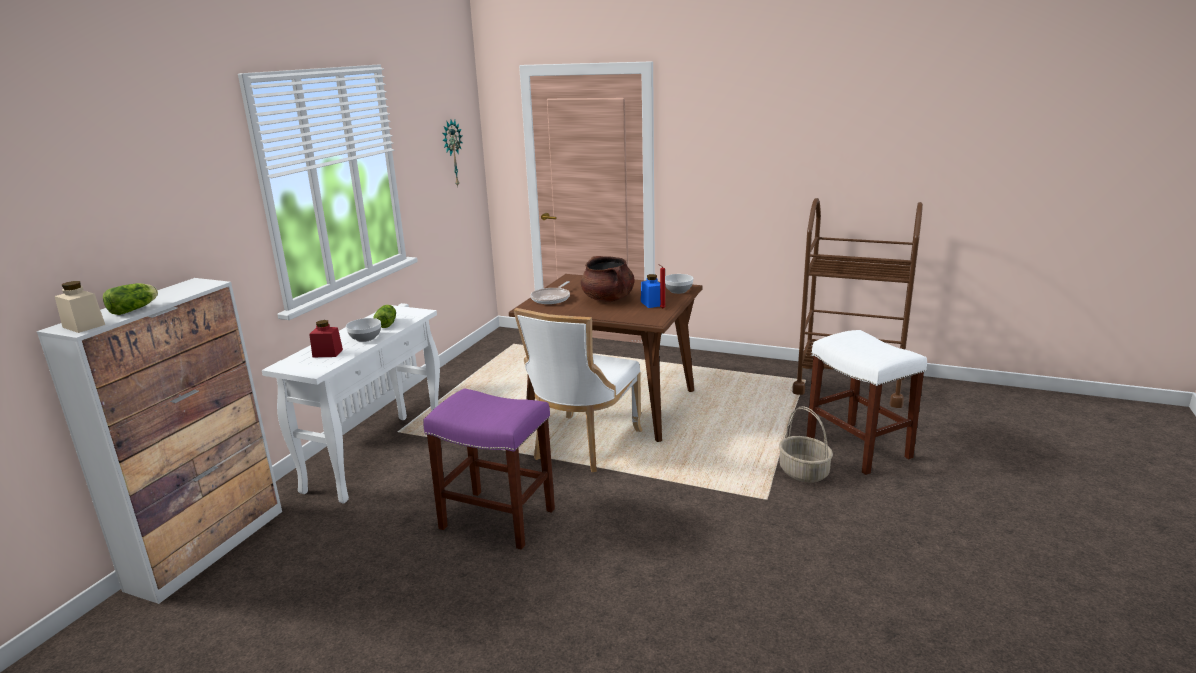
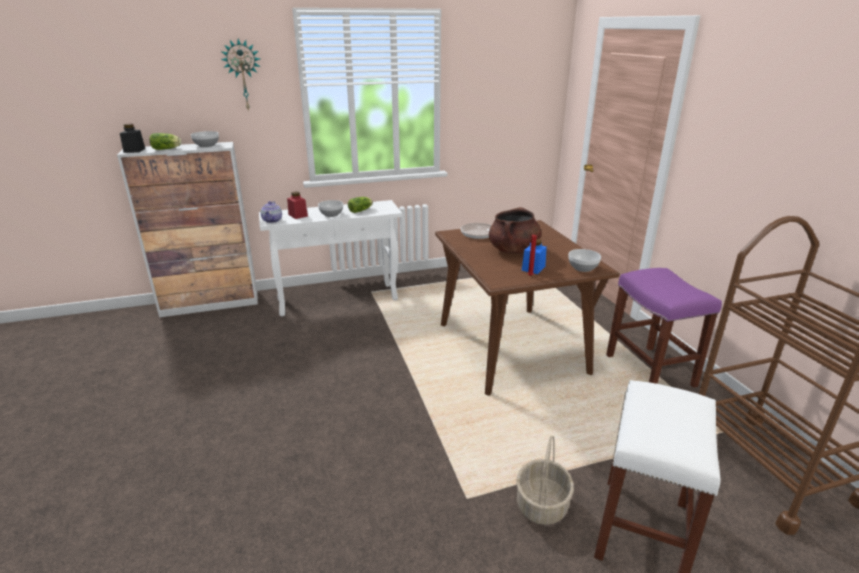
camera: 50 degrees right, 5 degrees up
beige jar [55,281,105,333] -> black jar [120,124,145,153]
purple stool [423,388,555,550] -> purple stool moved to [606,268,722,388]
wall clock [442,120,462,186] -> wall clock moved to [221,39,260,112]
white chair [514,308,642,472] -> none
none -> bowl [191,131,219,147]
none -> teapot [260,201,282,223]

